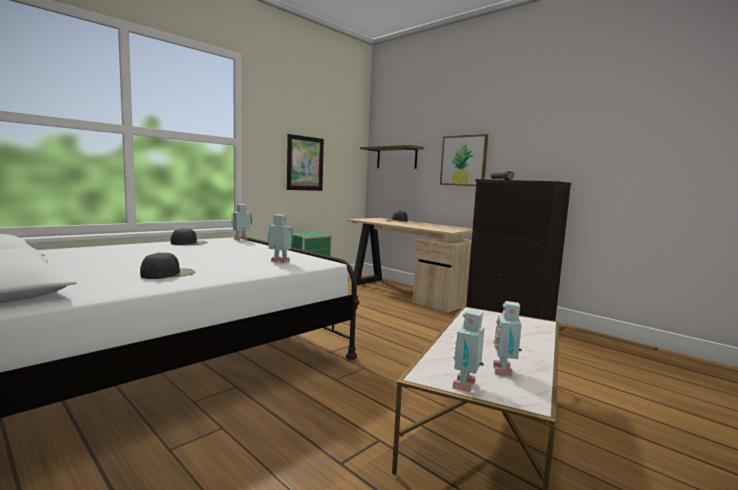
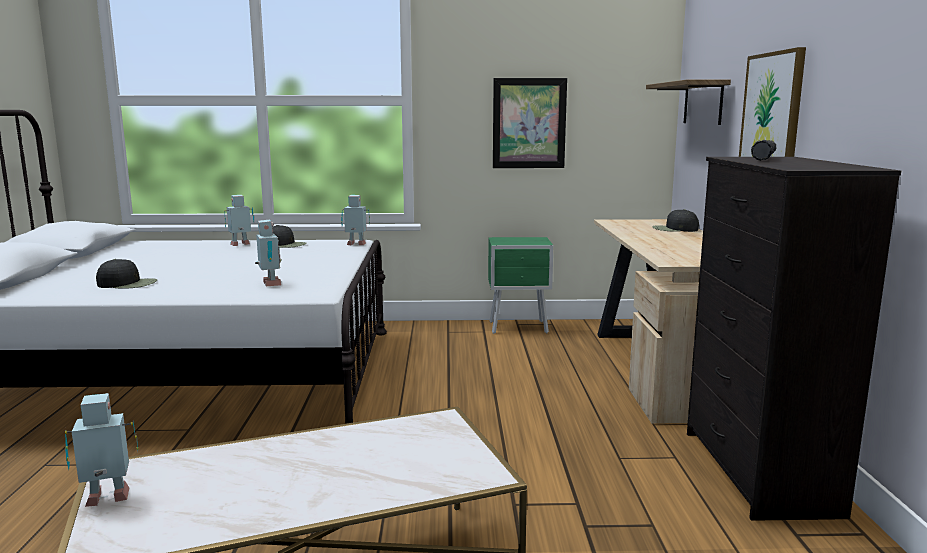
camera: 45 degrees right, 5 degrees up
toy robot [493,301,522,377] -> toy robot moved to [224,195,254,246]

